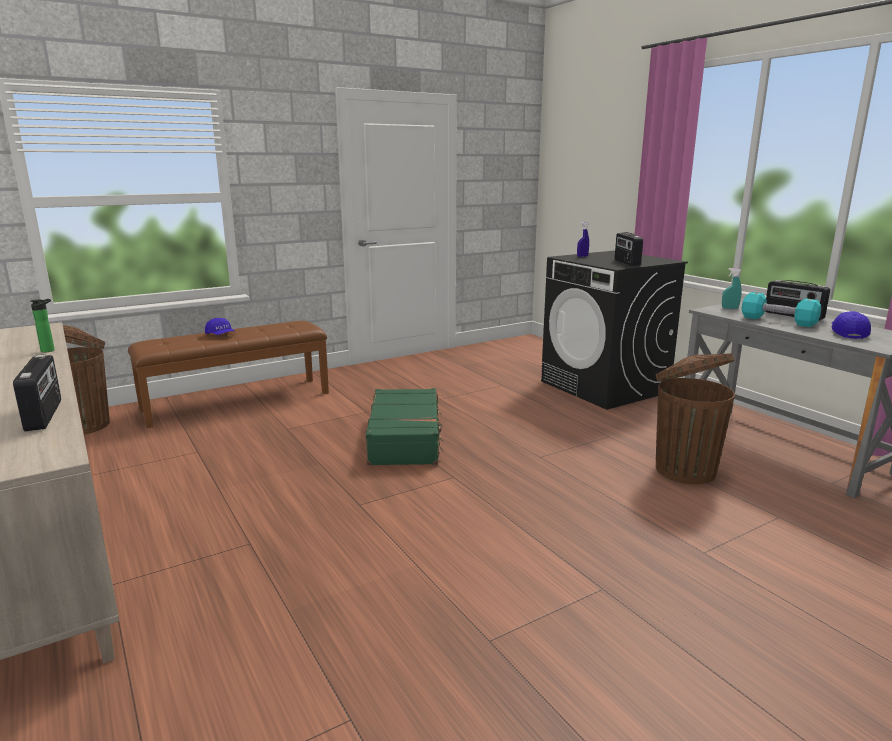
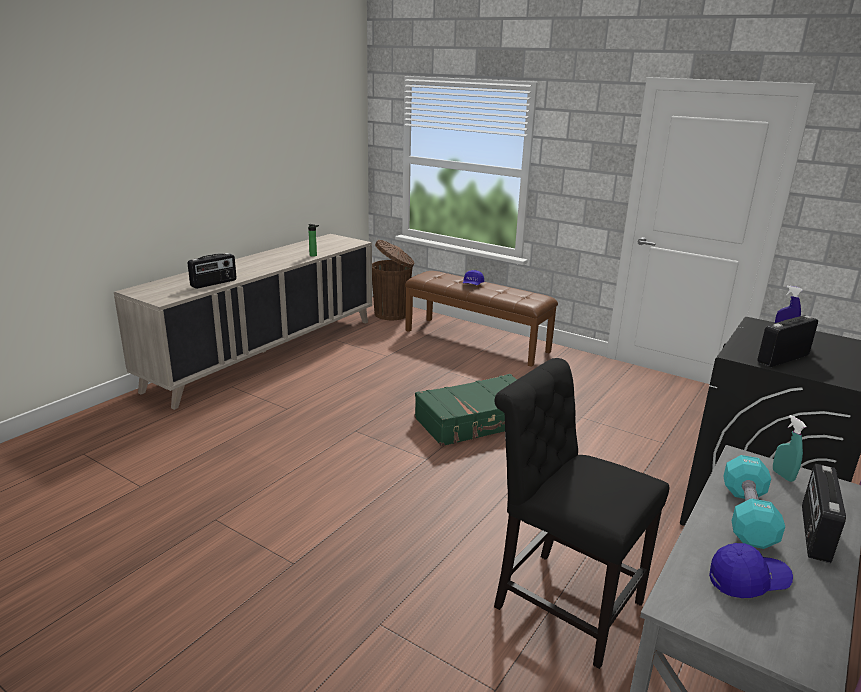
camera: 65 degrees right, 5 degrees up
brown trash can [656,353,735,484] -> black chair [494,358,669,669]

